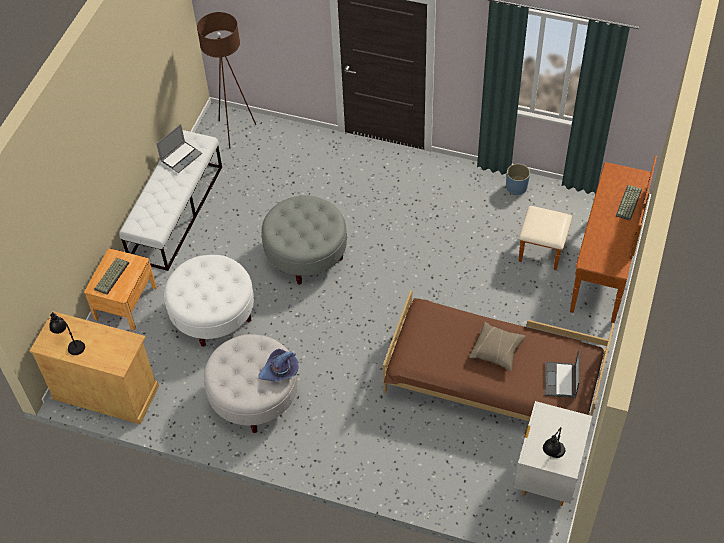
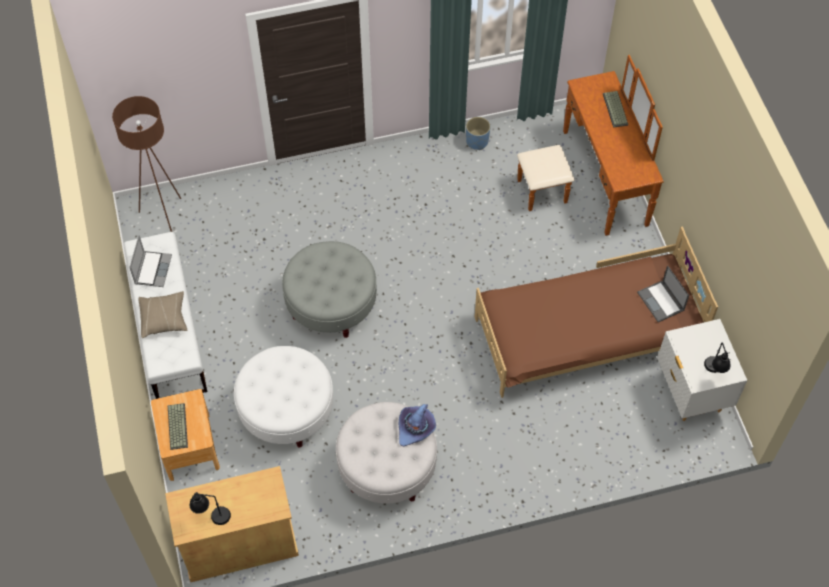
camera: 35 degrees left, 5 degrees up
beige pillow [469,322,525,371] -> beige pillow moved to [138,291,187,338]

